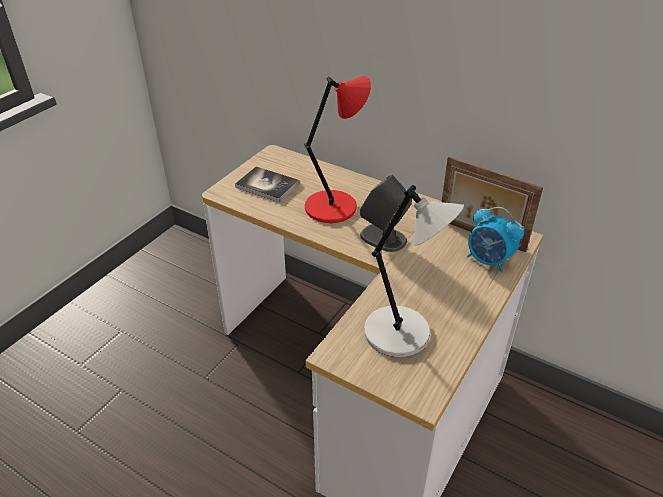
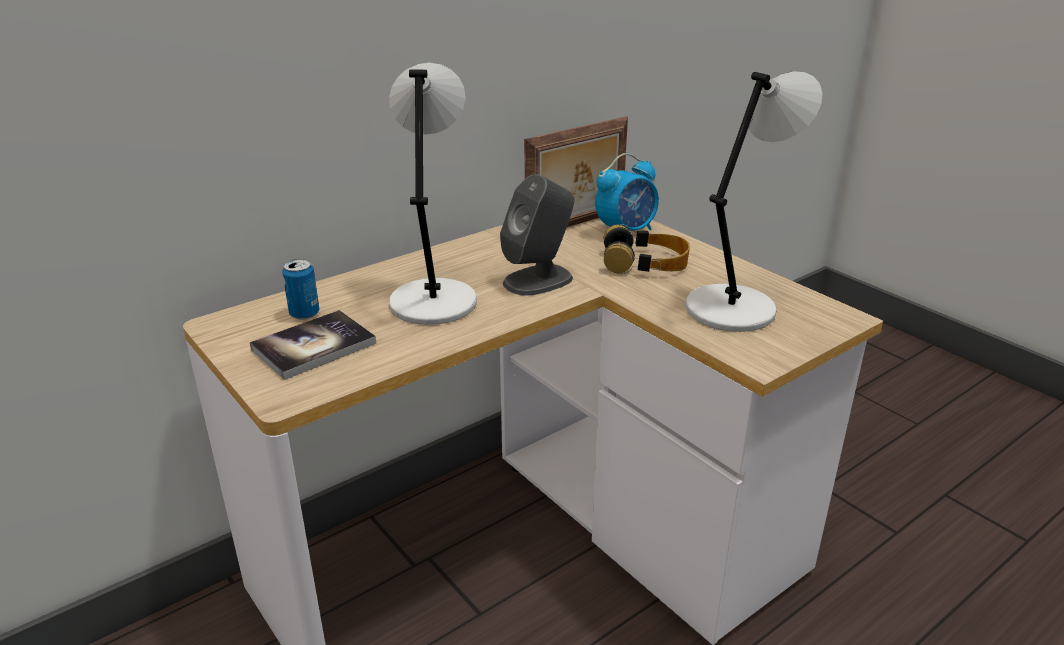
camera: 70 degrees left, 10 degrees down
red table lamp [304,76,371,223] -> grey table lamp [389,63,477,325]
none -> can [282,259,319,320]
none -> headphones [604,224,690,274]

